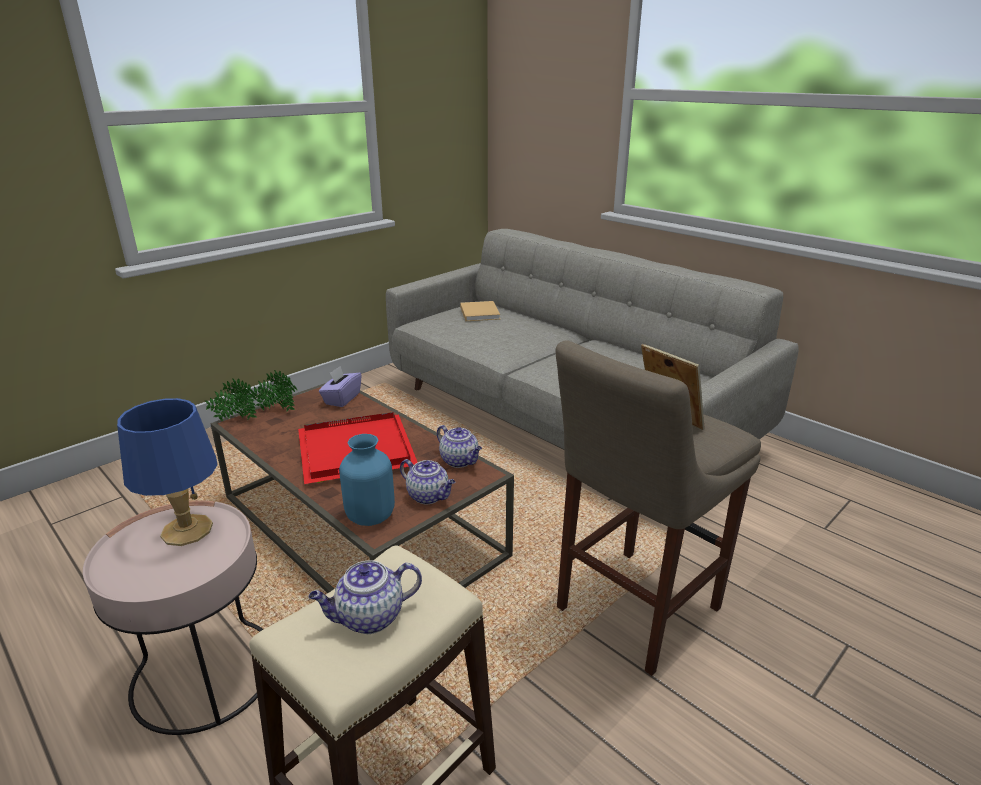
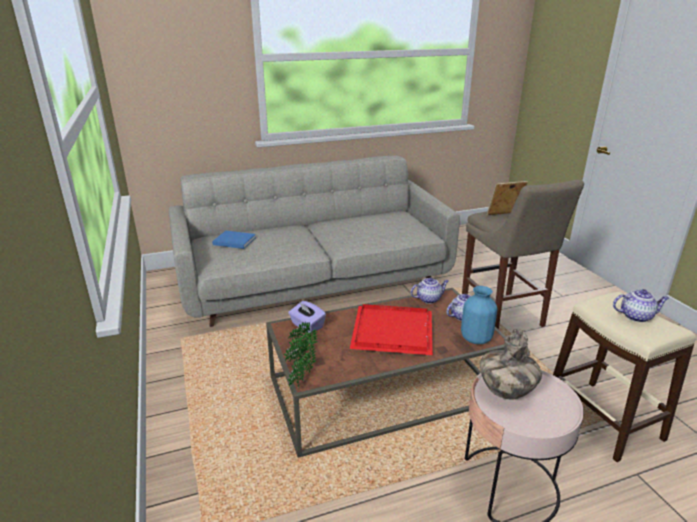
camera: 65 degrees left, 0 degrees up
blue table lamp [117,398,218,546] -> vase [480,329,542,399]
teapot [309,560,422,634] -> teapot turned 90 degrees counterclockwise [613,289,669,322]
beige book [460,301,500,321] -> blue book [212,231,256,249]

